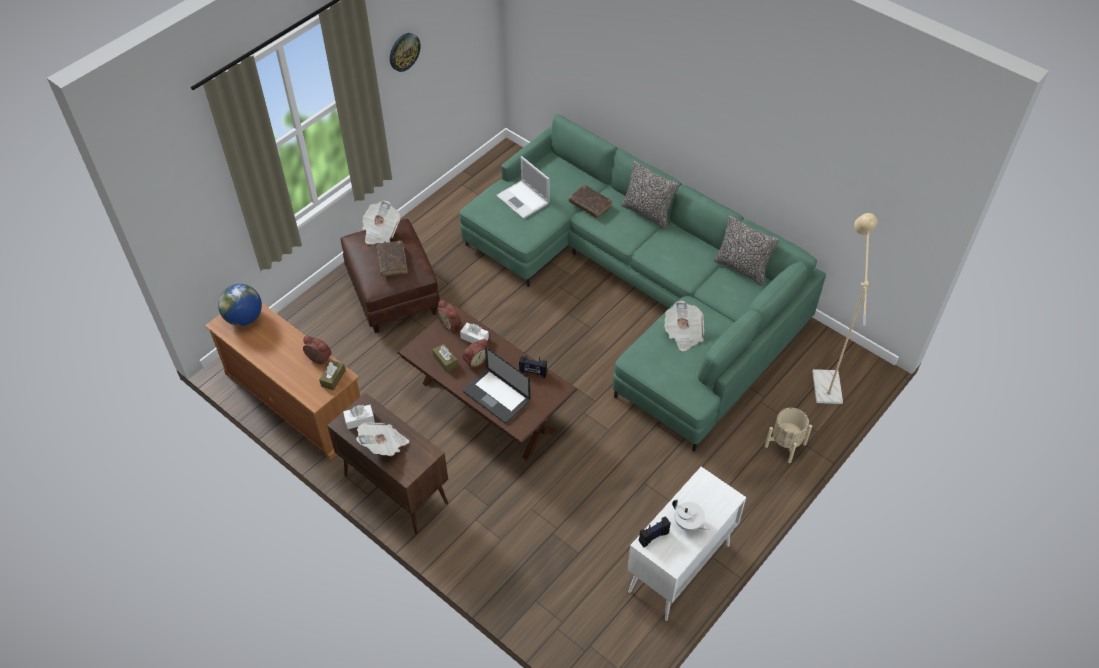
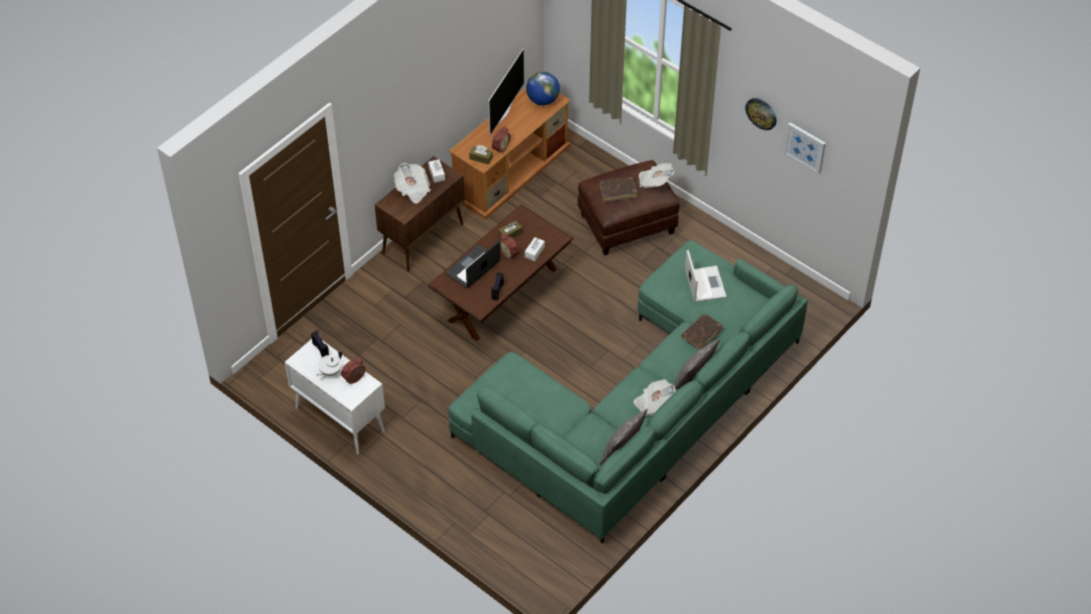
camera: 90 degrees right, 0 degrees up
alarm clock [436,300,461,331] -> alarm clock moved to [341,357,366,384]
laptop [496,156,550,219] -> laptop turned 120 degrees clockwise [685,250,727,302]
newspaper [664,301,704,351] -> newspaper moved to [633,379,676,417]
beige planter [765,408,812,463] -> none
beige floor lamp [812,213,878,404] -> none
none -> television [488,48,524,136]
none -> picture [784,122,826,174]

